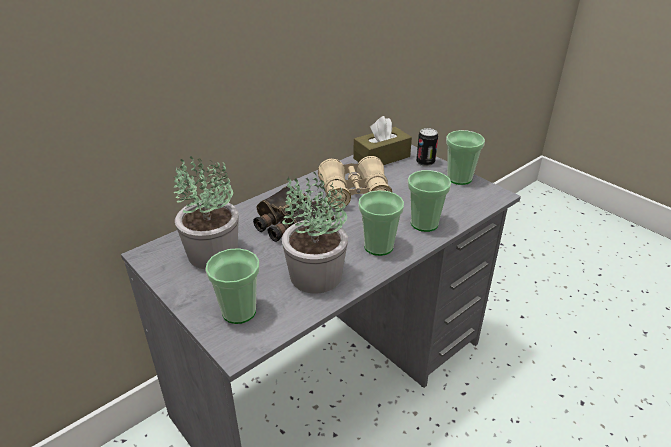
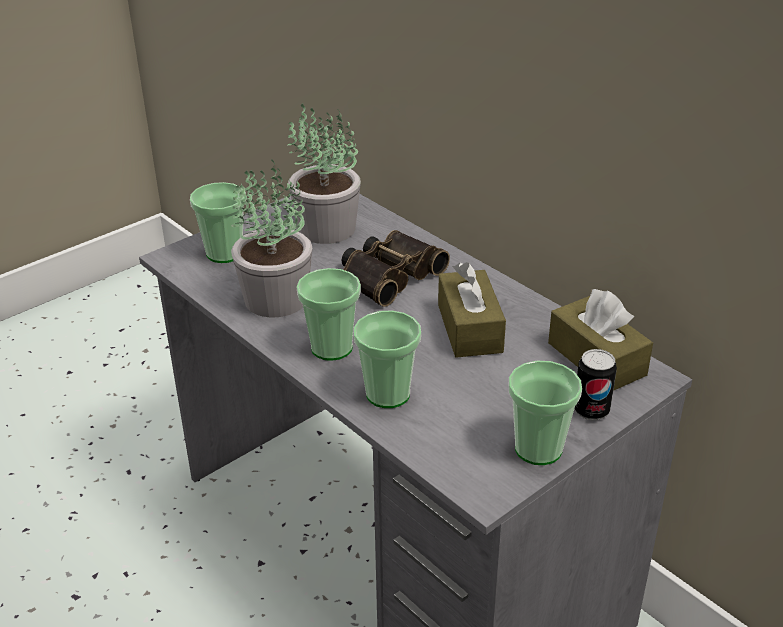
camera: 90 degrees right, 0 degrees up
beige binoculars [318,156,393,209] -> brown tissue box [438,262,506,358]

